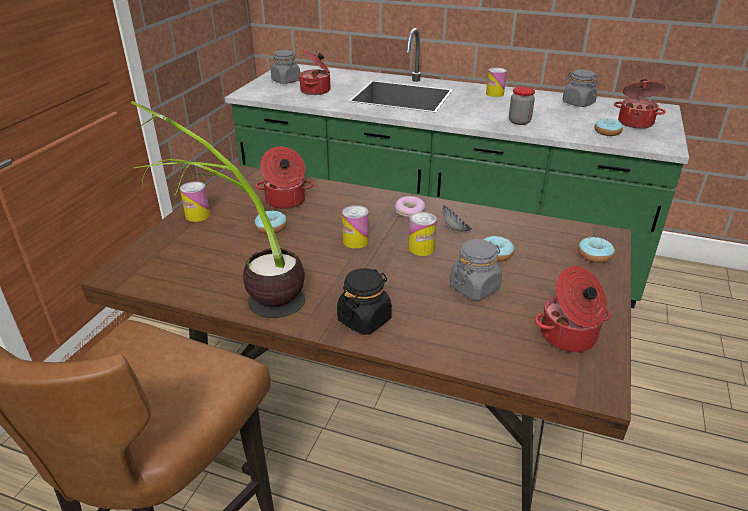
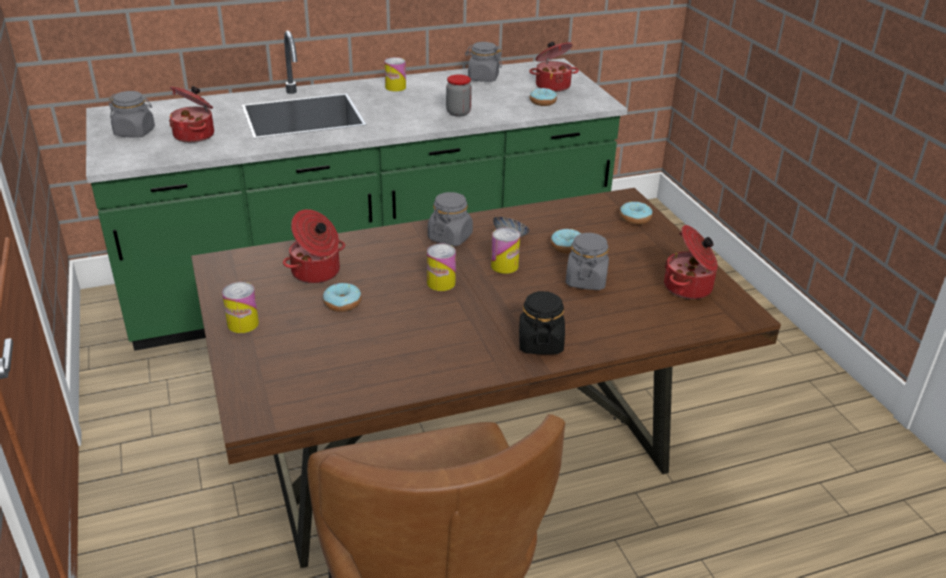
camera: 40 degrees left, 0 degrees up
potted plant [131,101,305,318] -> none
donut [395,196,425,218] -> grey jar [428,192,473,246]

